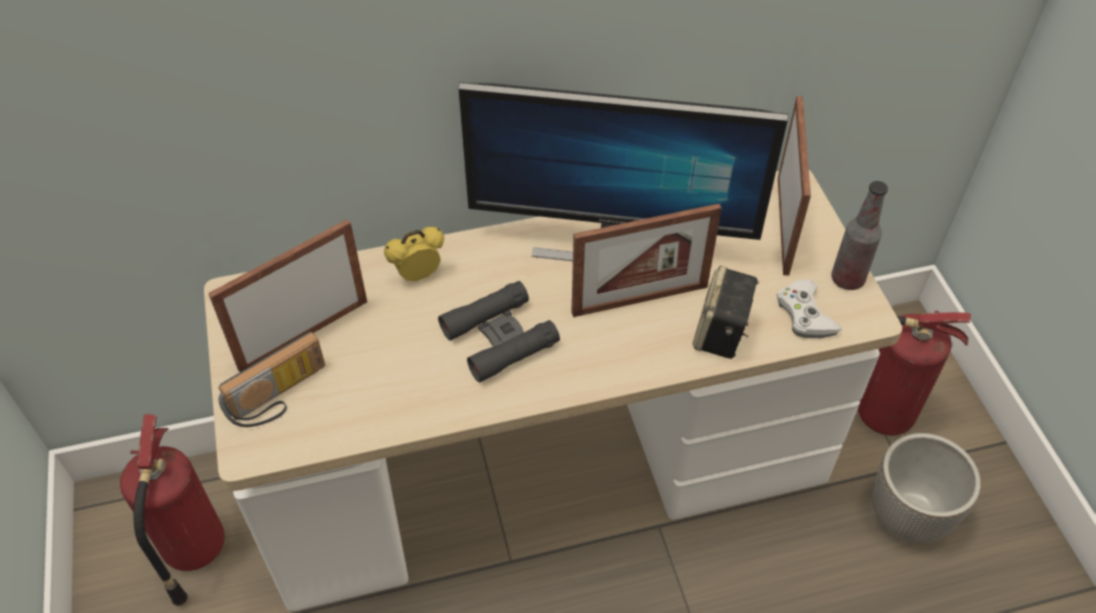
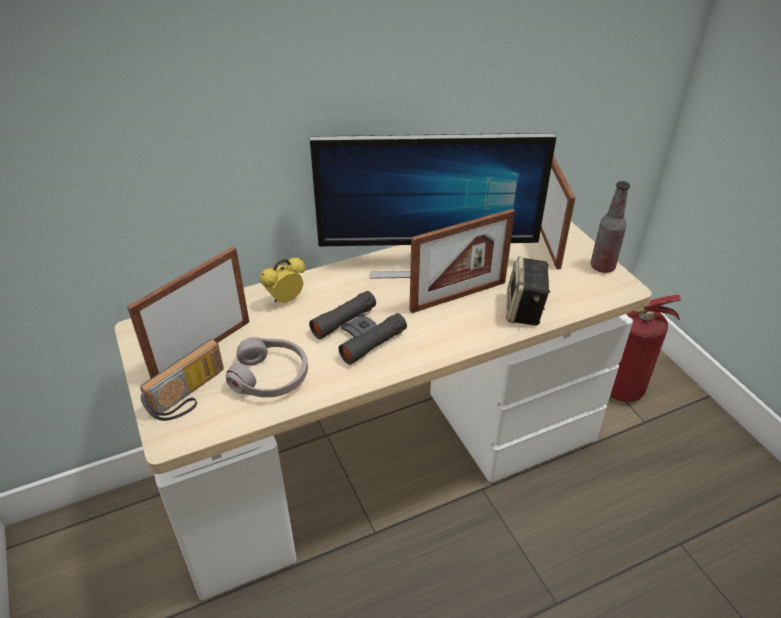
camera: 10 degrees left, 10 degrees down
fire extinguisher [120,414,225,606] -> none
white game controller [777,279,842,338] -> none
planter [872,433,981,543] -> none
none -> grey headphones [226,337,308,398]

